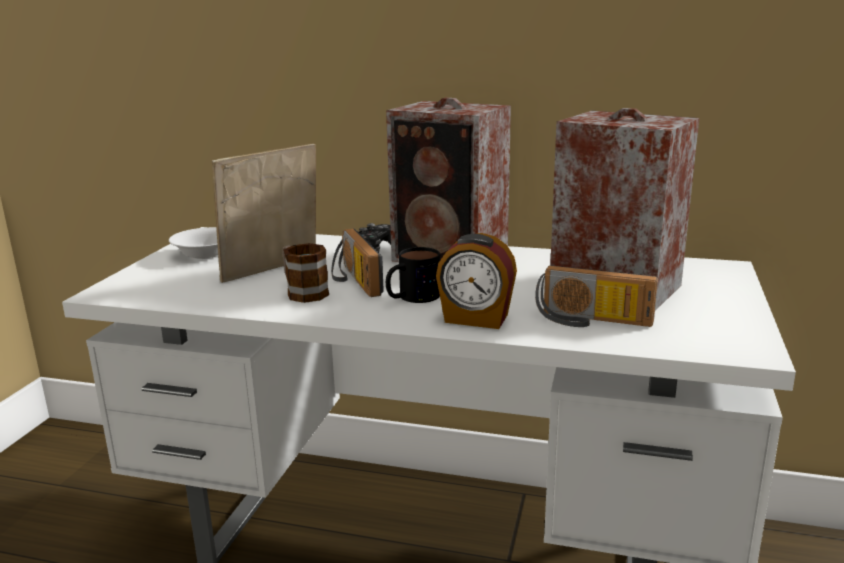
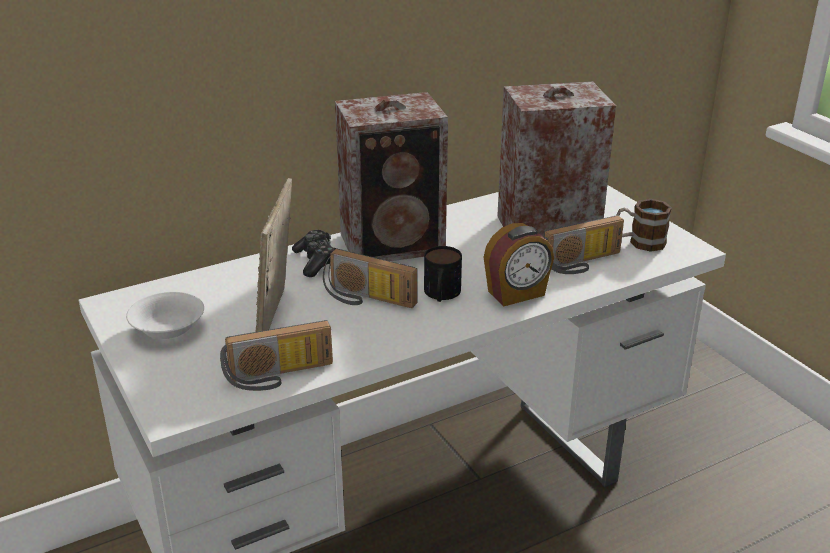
camera: 45 degrees left, 10 degrees up
mug [282,243,329,303] -> mug moved to [617,199,672,252]
none -> radio [220,320,333,391]

